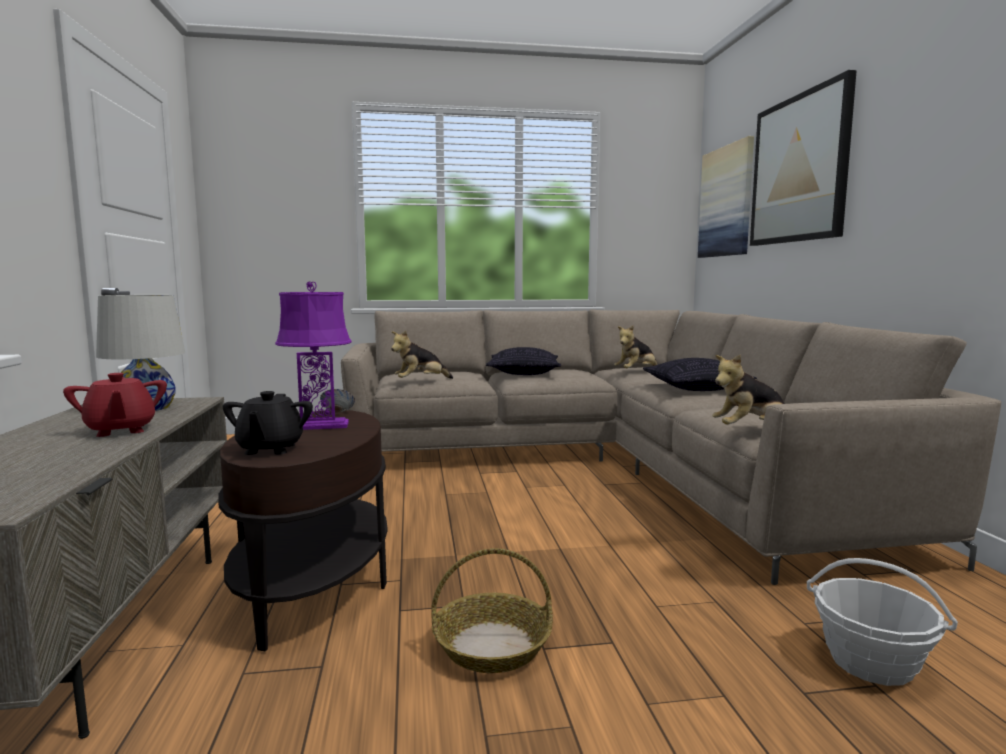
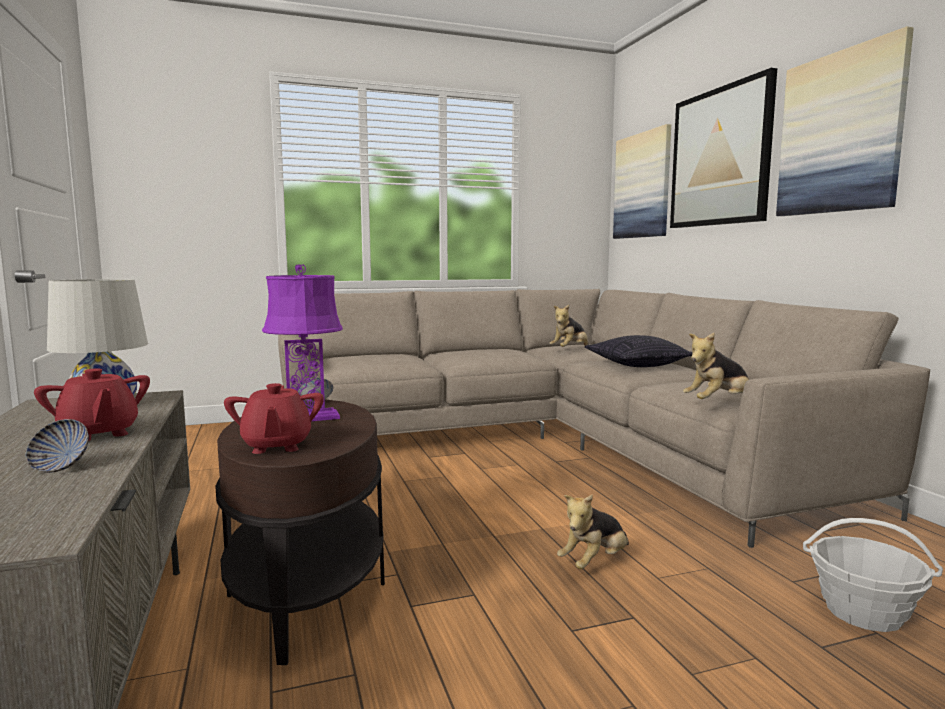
camera: 10 degrees left, 0 degrees up
black teapot [223,391,313,455] -> red teapot [224,383,324,454]
plush toy [391,330,453,379] -> plush toy moved to [557,495,629,569]
basket [431,548,553,673] -> none
pillow [486,347,561,375] -> none
none -> bowl [25,419,89,473]
none -> picture [776,26,914,216]

